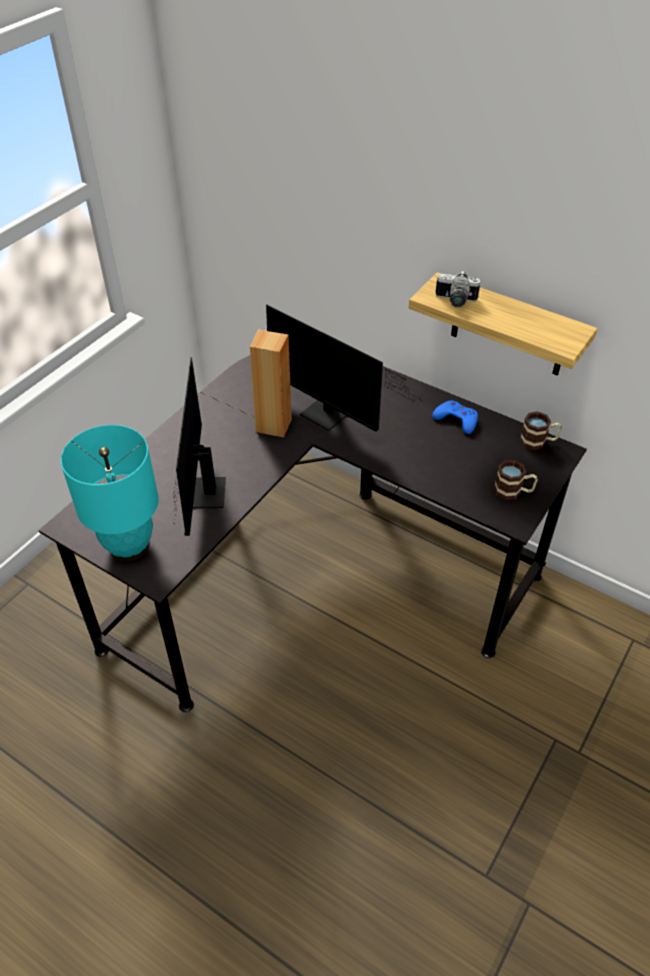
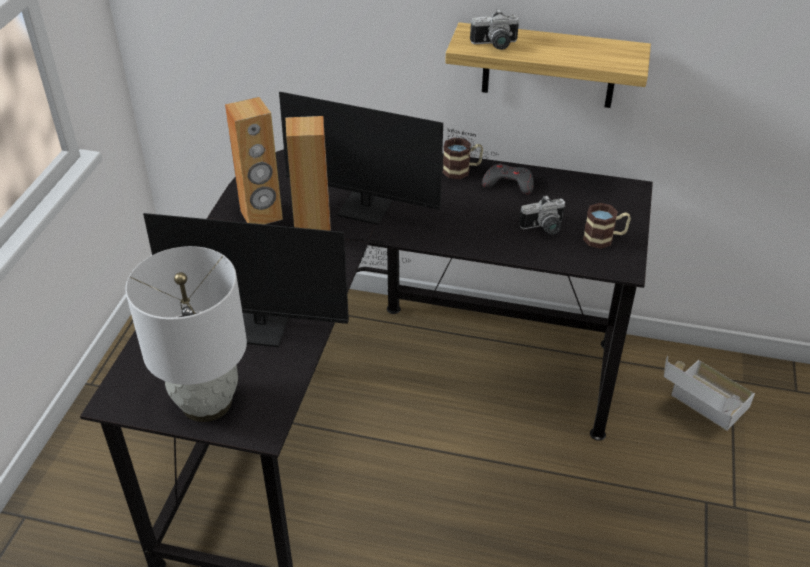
camera: 20 degrees left, 5 degrees down
turquoise table lamp [61,425,159,561] -> white table lamp [125,246,247,422]
monitor [173,357,226,536] -> monitor turned 60 degrees counterclockwise [143,213,411,347]
blue game controller [432,401,478,434] -> grey game controller [482,163,534,194]
mug [520,411,562,450] -> mug moved to [443,138,483,179]
none -> brown speaker [225,97,283,224]
none -> camera [519,195,565,235]
none -> cardboard box [664,356,755,431]

